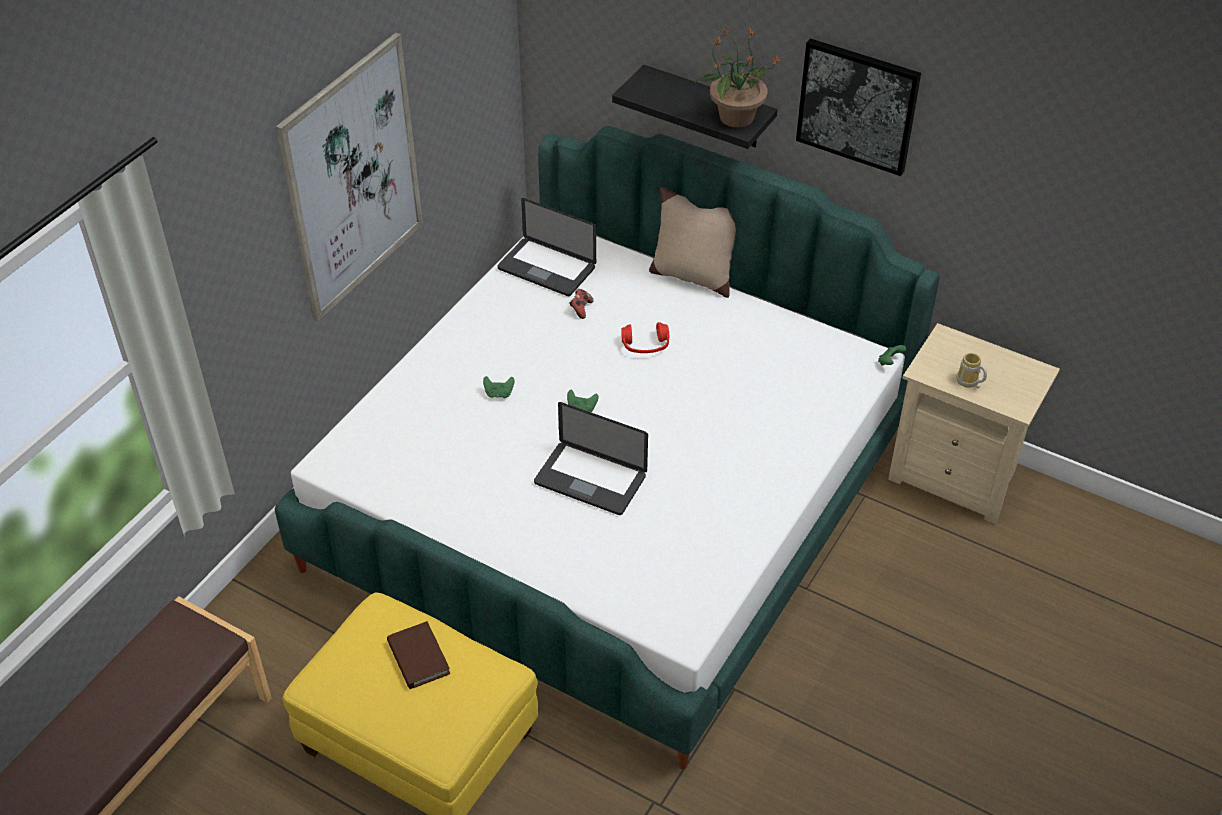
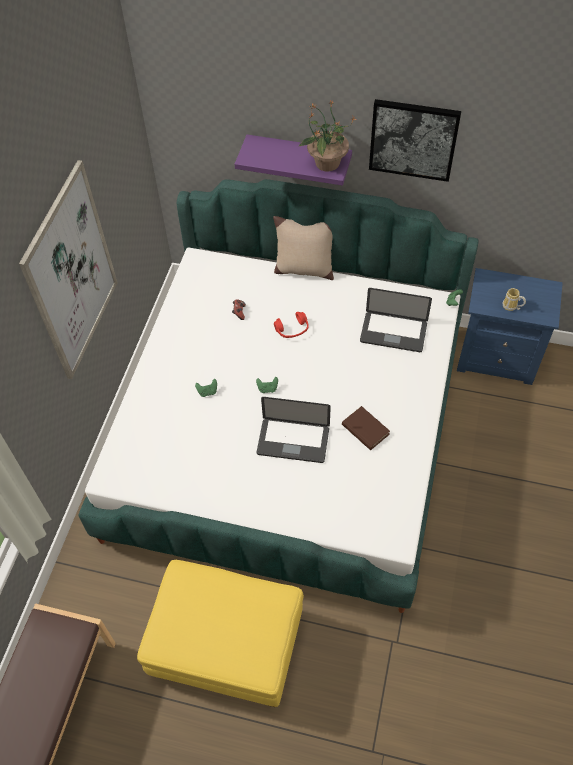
camera: 15 degrees left, 10 degrees up
brown book [387,621,450,689] -> brown book moved to [342,406,390,450]
laptop [497,198,596,296] -> laptop moved to [360,288,432,352]
black shelf [612,65,777,149] -> purple shelf [235,135,352,186]
beige nightstand [888,323,1060,524] -> blue nightstand [457,268,563,385]

